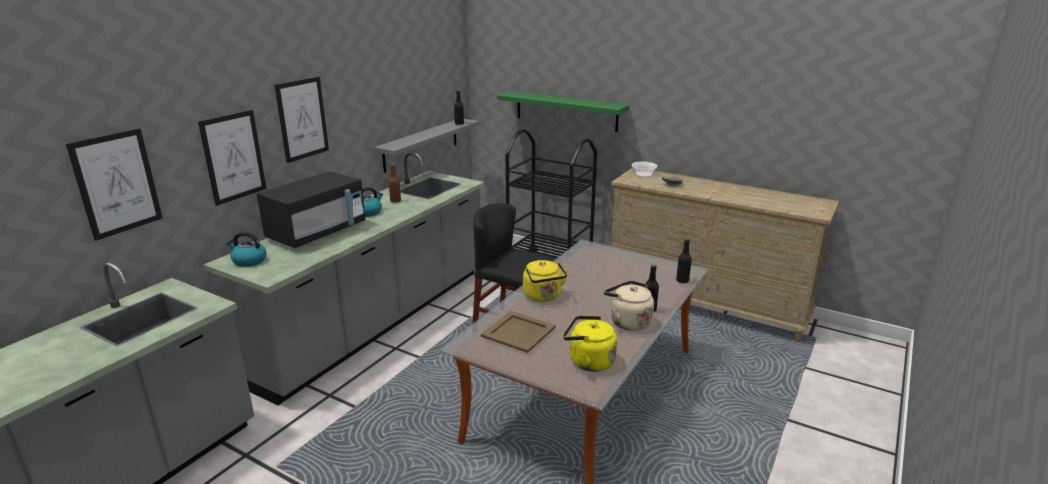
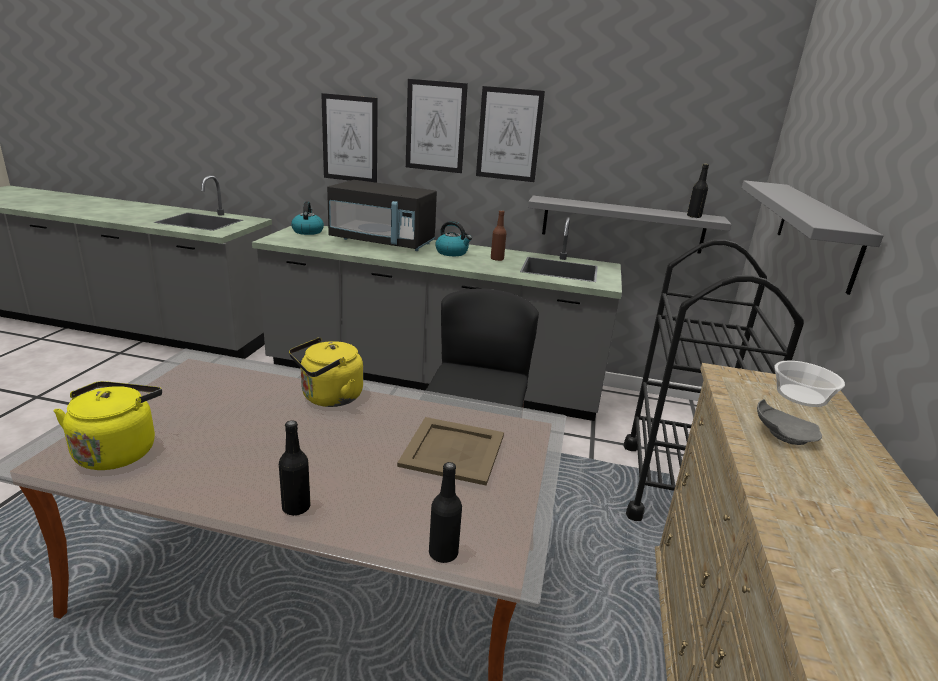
camera: 70 degrees right, 0 degrees up
picture [66,128,163,241] -> picture moved to [476,86,545,182]
beige tray [481,311,556,353] -> beige tray moved to [397,417,504,485]
green shelf [497,91,629,132] -> grey shelf [742,180,883,295]
beige kettle [604,281,654,331] -> none

